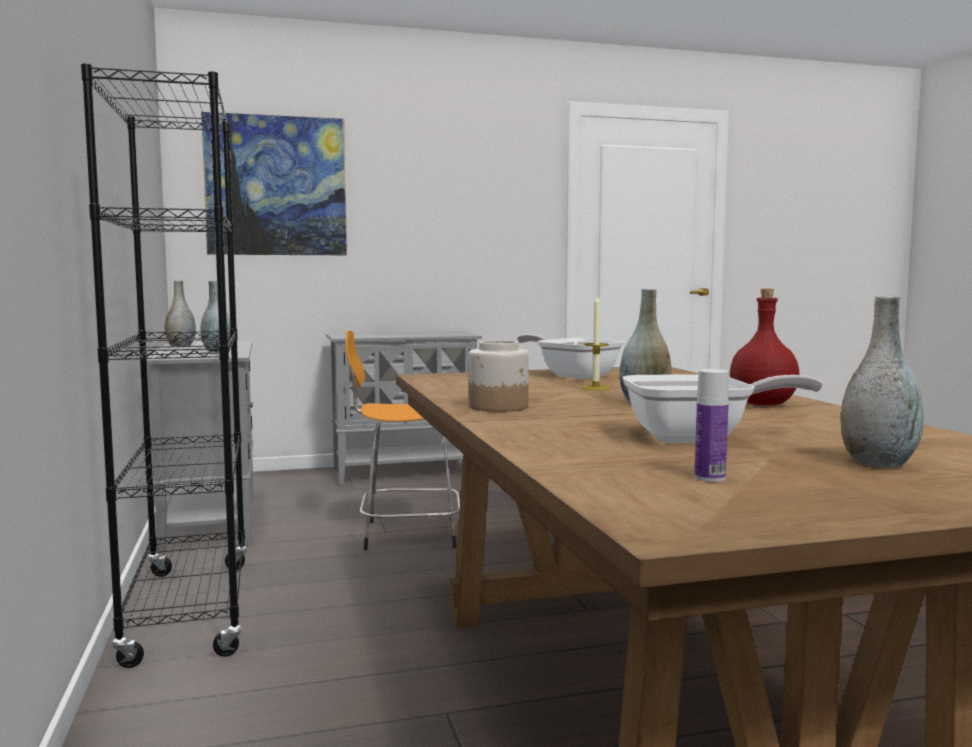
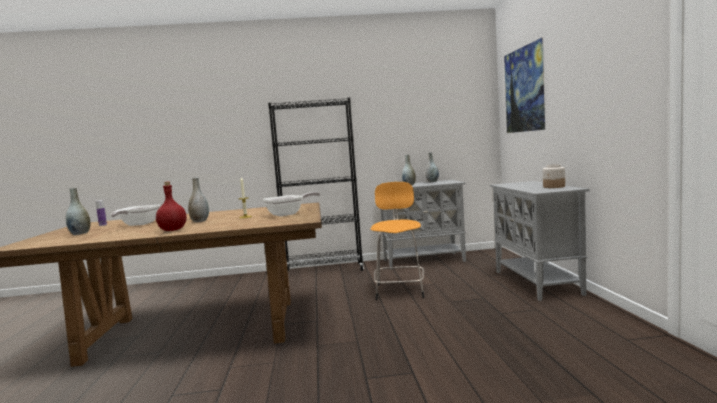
camera: 100 degrees right, 0 degrees up
jar [469,340,529,412] -> jar moved to [543,164,565,188]

